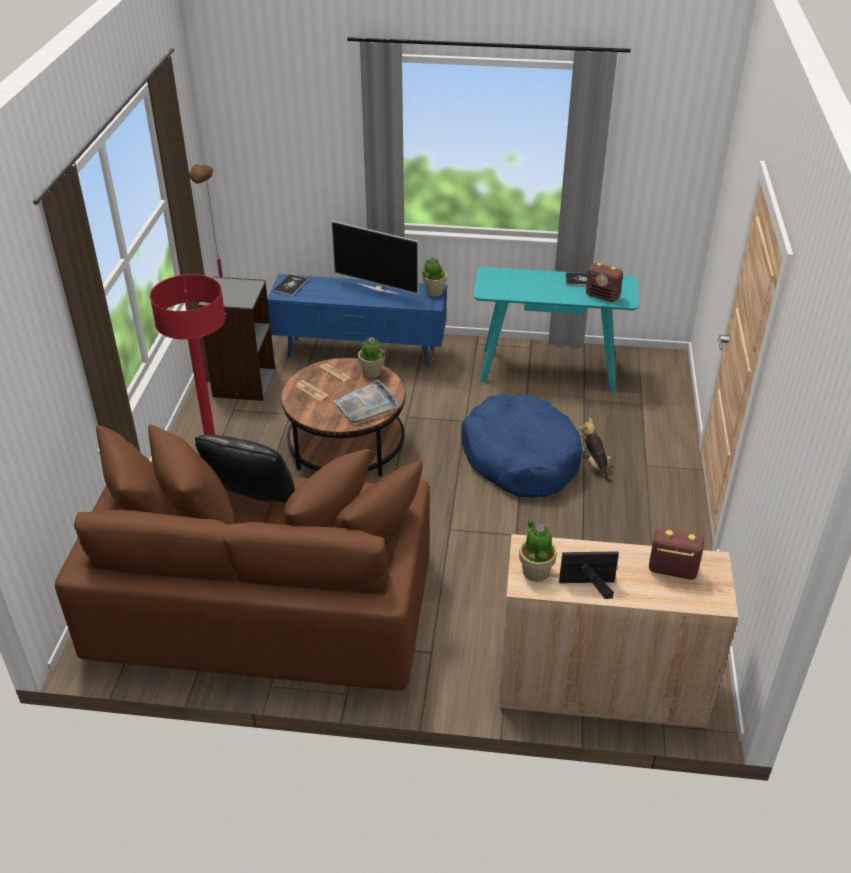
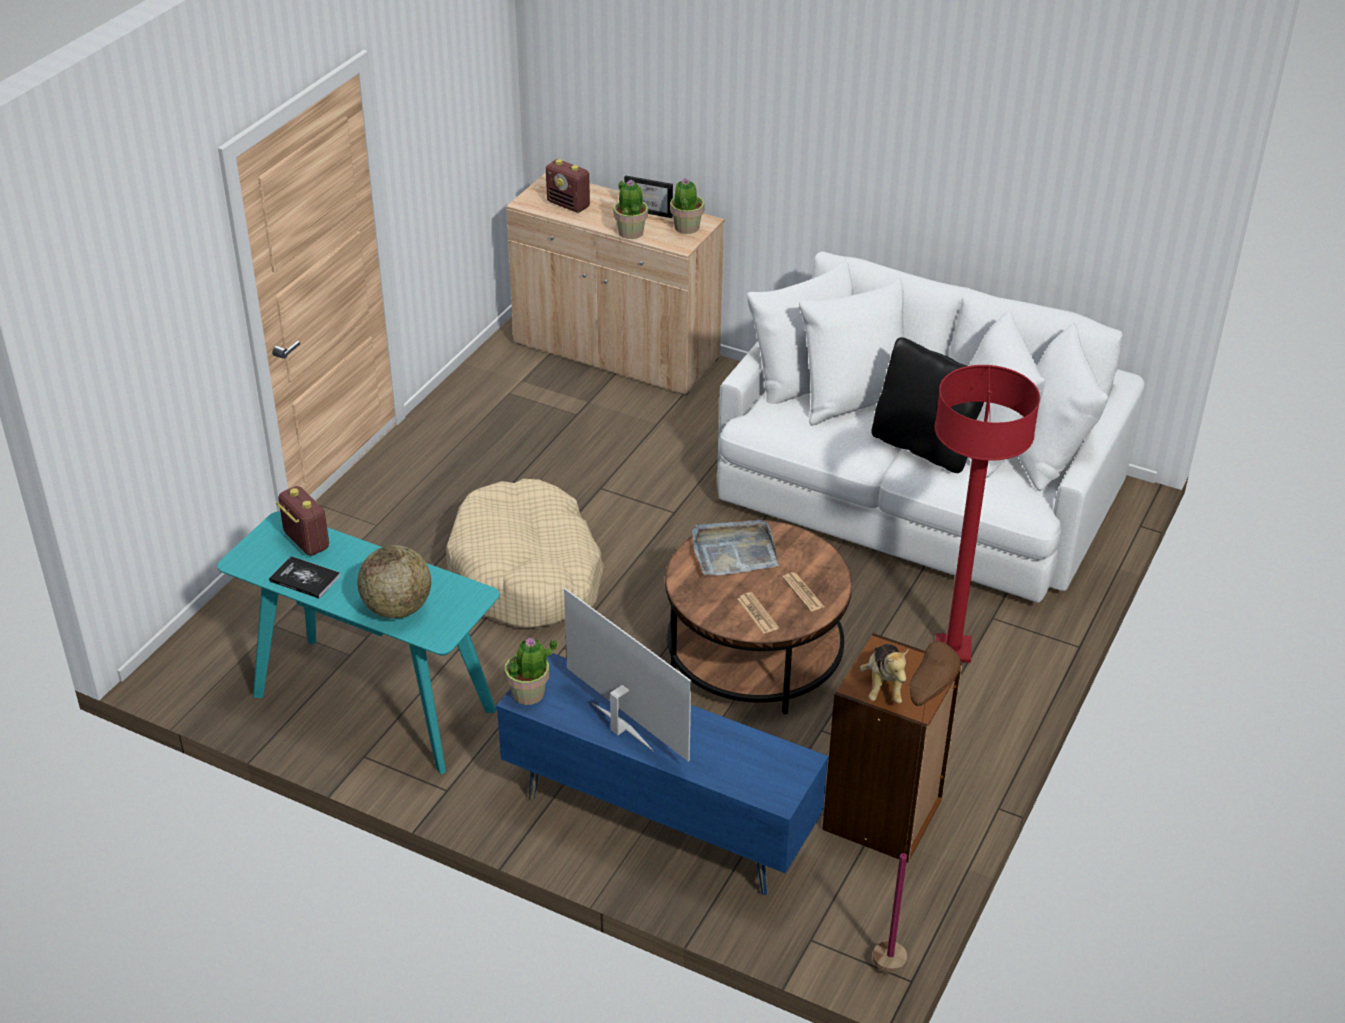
camera: 160 degrees left, 0 degrees up
brown sofa [55,424,430,691] -> white sofa [717,251,1145,603]
grey bookcase [198,277,275,401] -> brown bookcase [822,633,962,863]
book [273,274,308,297] -> none
potted plant [358,337,386,378] -> potted plant moved to [614,179,648,239]
blue dog bed [461,394,583,497] -> beige dog bed [446,479,604,628]
plush toy [579,417,612,483] -> plush toy moved to [860,644,909,704]
none -> globe [357,545,431,619]

